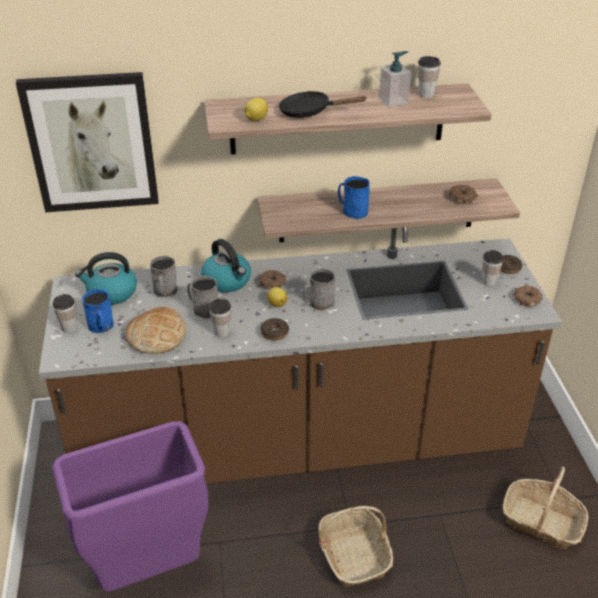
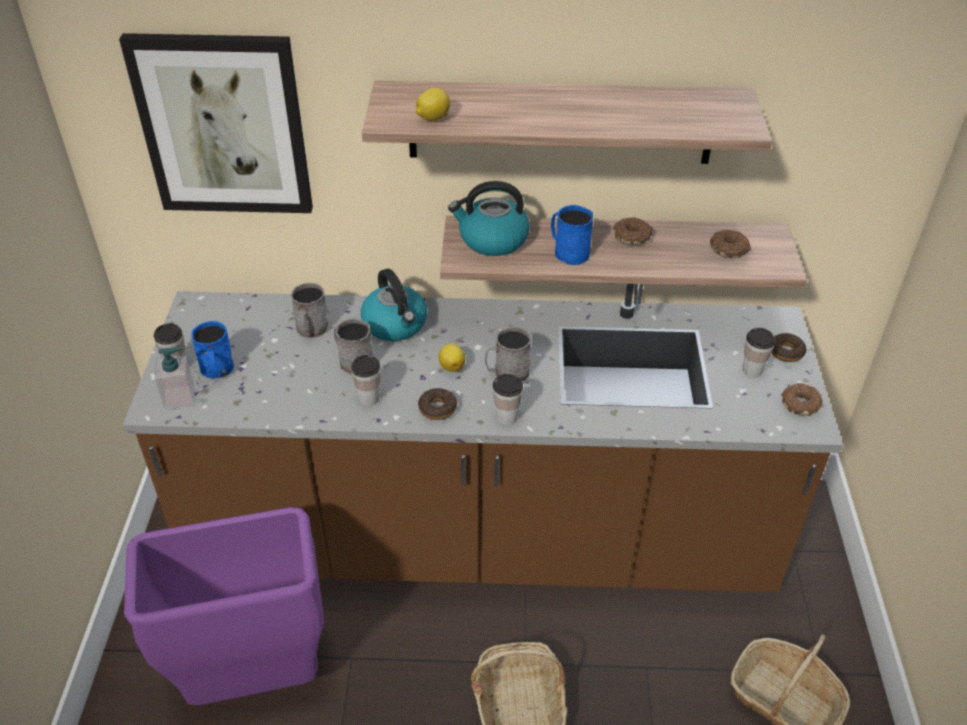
camera: 10 degrees right, 5 degrees up
kettle [75,252,137,305] -> kettle moved to [448,181,530,256]
bread [126,307,186,354] -> none
donut [258,270,286,290] -> donut moved to [614,217,653,245]
black frying pan [279,91,367,118] -> none
soap dispenser [379,51,411,107] -> soap dispenser moved to [155,347,195,410]
cup [418,56,441,98] -> cup moved to [493,374,523,425]

